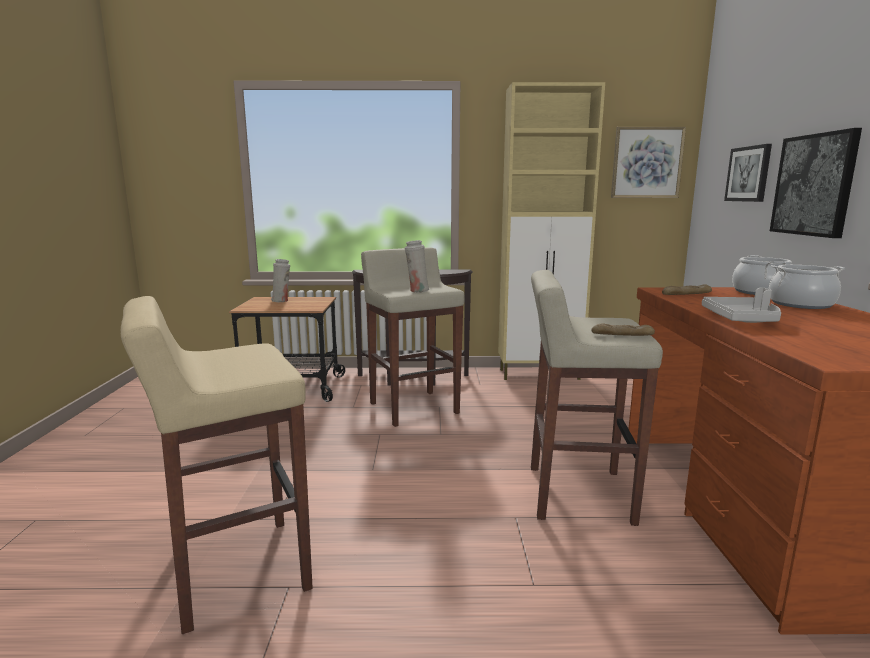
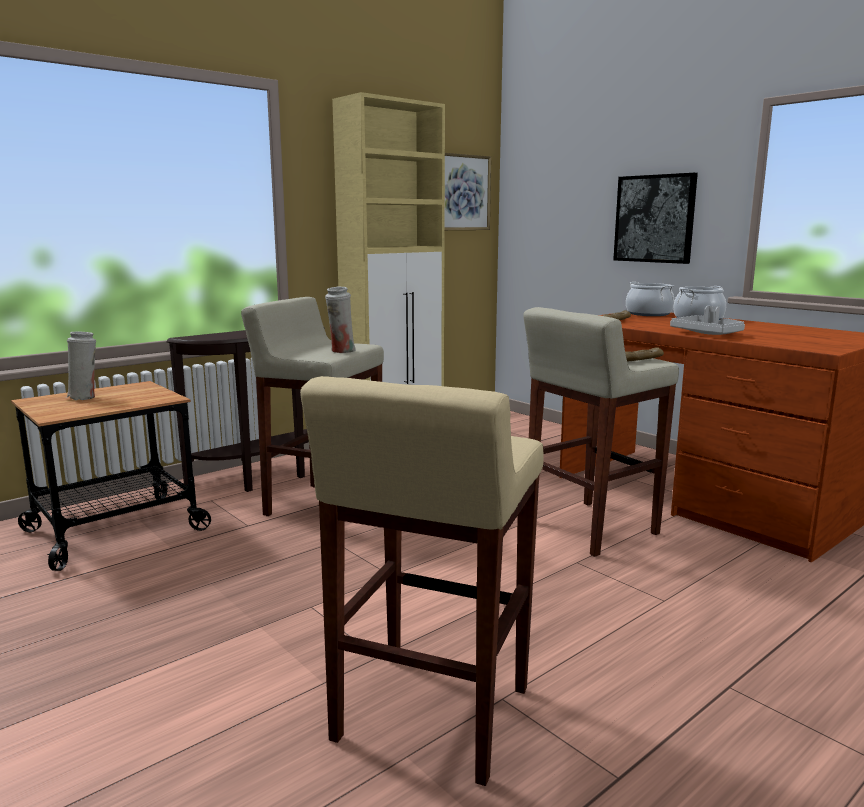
camera: 40 degrees left, 0 degrees up
picture [724,144,772,202] -> none

